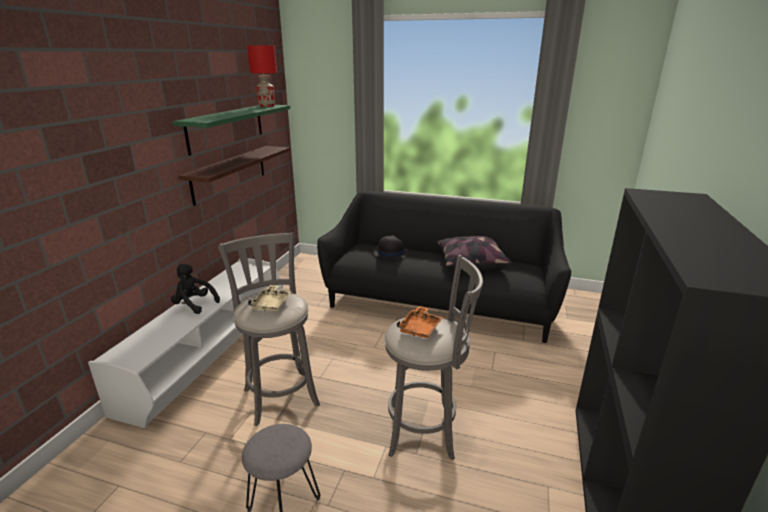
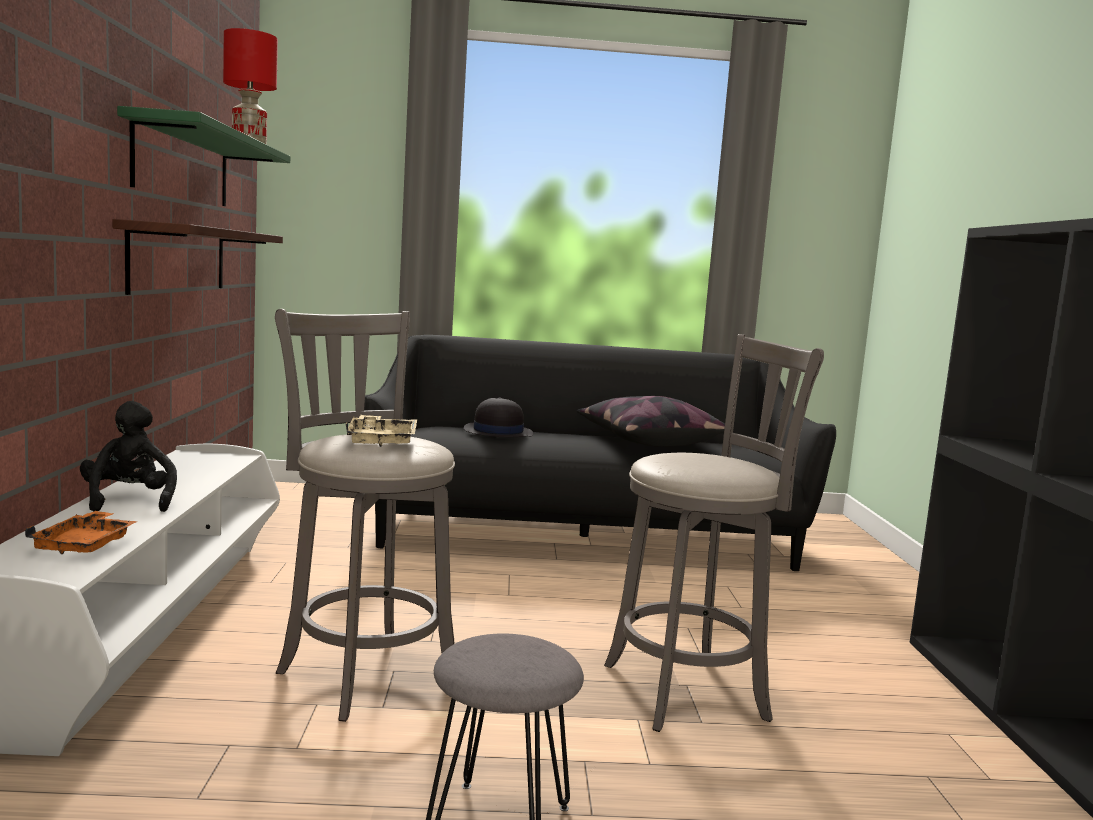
camera: 20 degrees left, 15 degrees down
black plush toy [171,264,220,314] -> black plush toy turned 60 degrees clockwise [80,401,177,512]
orange tray [397,306,443,338] -> orange tray moved to [25,511,138,554]

